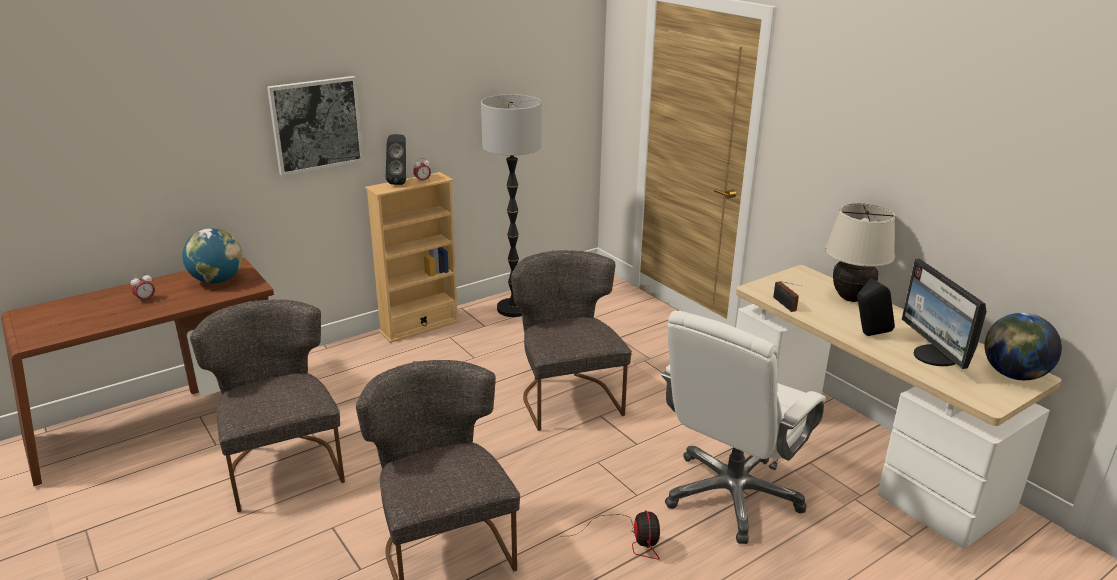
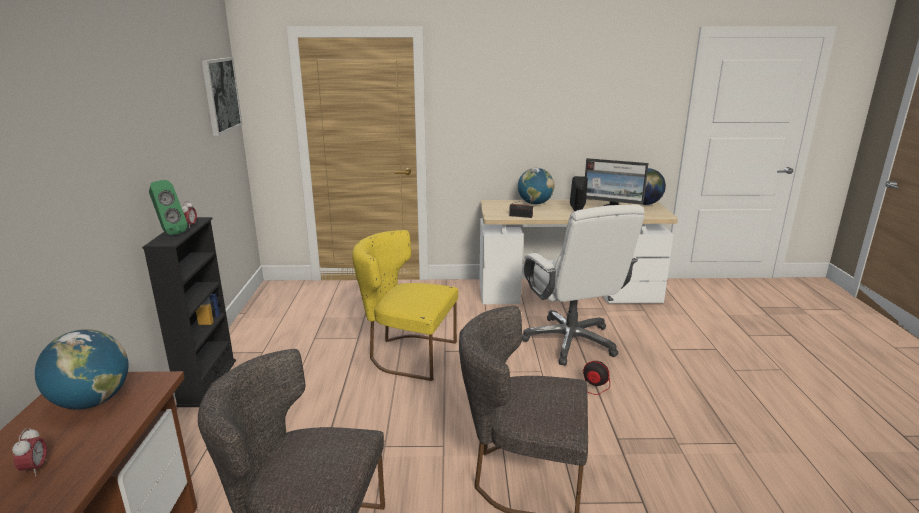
camera: 55 degrees left, 5 degrees down
picture [267,76,364,176] -> picture moved to [202,57,242,136]
beige bookcase [365,172,460,343] -> black bookcase [142,217,236,407]
black speaker [386,134,406,185] -> green speaker [149,180,188,235]
floor lamp [481,94,541,317] -> none
grey chair [511,250,632,431] -> yellow chair [352,230,458,381]
beige table lamp [825,203,895,302] -> globe [518,168,554,204]

